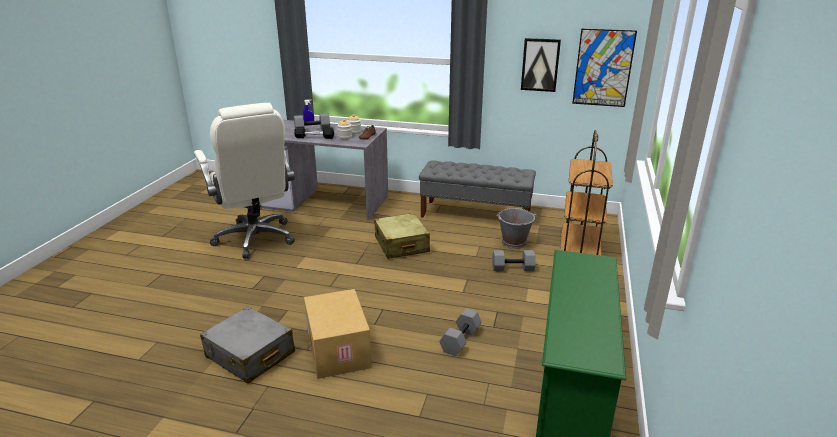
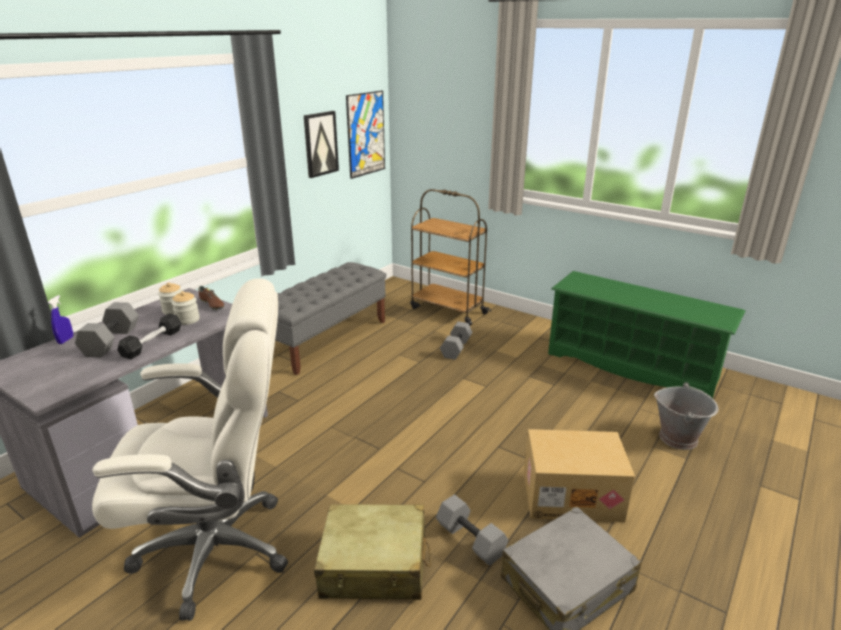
camera: 70 degrees left, 0 degrees up
beige suitcase [374,213,430,259] -> beige suitcase moved to [314,504,431,600]
grey dumbbell [439,308,482,356] -> grey dumbbell moved to [436,494,508,566]
grey bucket [496,208,537,249] -> grey bucket moved to [654,382,718,450]

